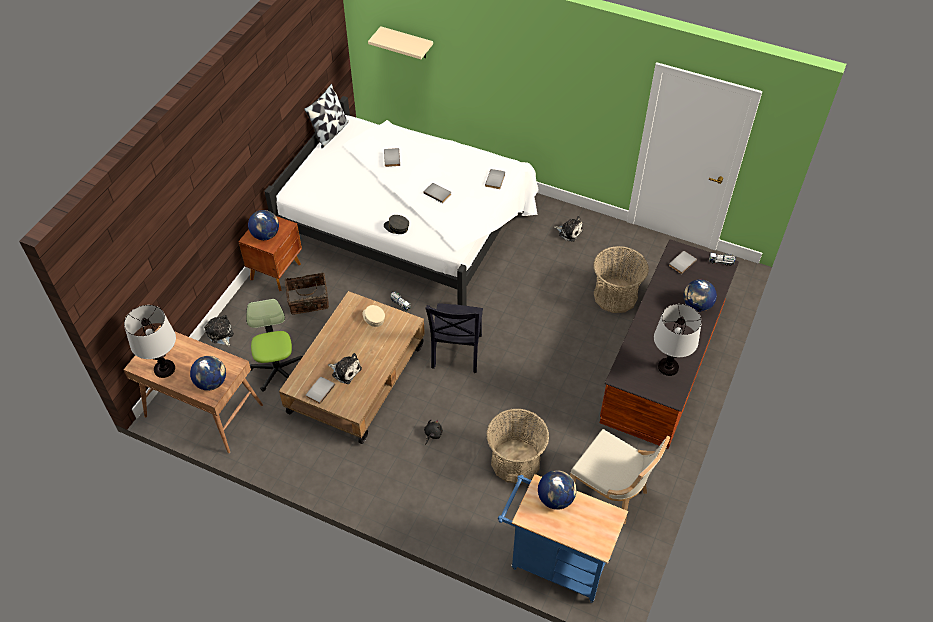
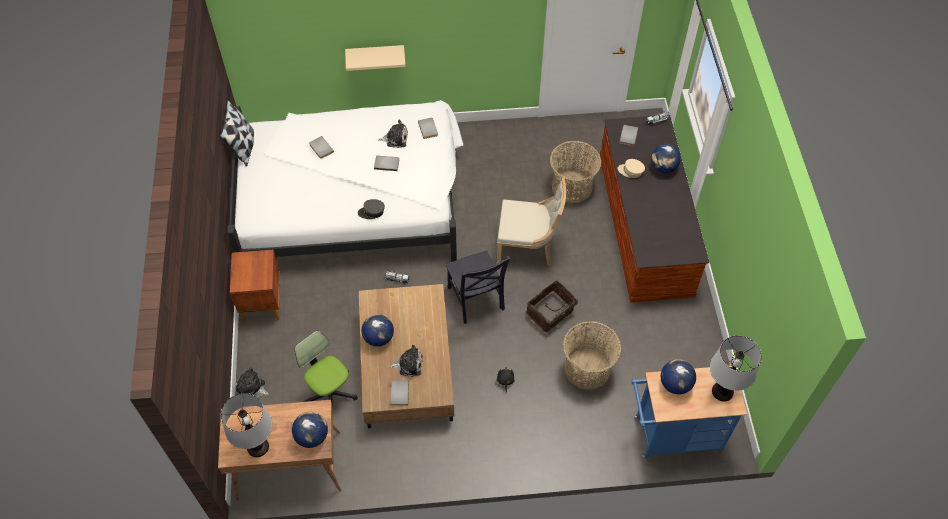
camera: 30 degrees left, 5 degrees up
globe [248,210,279,240] -> globe moved to [362,314,394,347]
basket [285,272,329,315] -> basket moved to [526,280,578,332]
beige cap [363,305,385,327] -> beige cap moved to [618,159,645,178]
beige shelf [368,26,433,59] -> beige shelf moved to [345,45,406,71]
plush toy [554,216,583,242] -> plush toy moved to [378,120,408,148]
beige chair [570,429,670,525] -> beige chair moved to [496,177,566,266]
table lamp [654,304,702,376] -> table lamp moved to [710,336,762,402]

